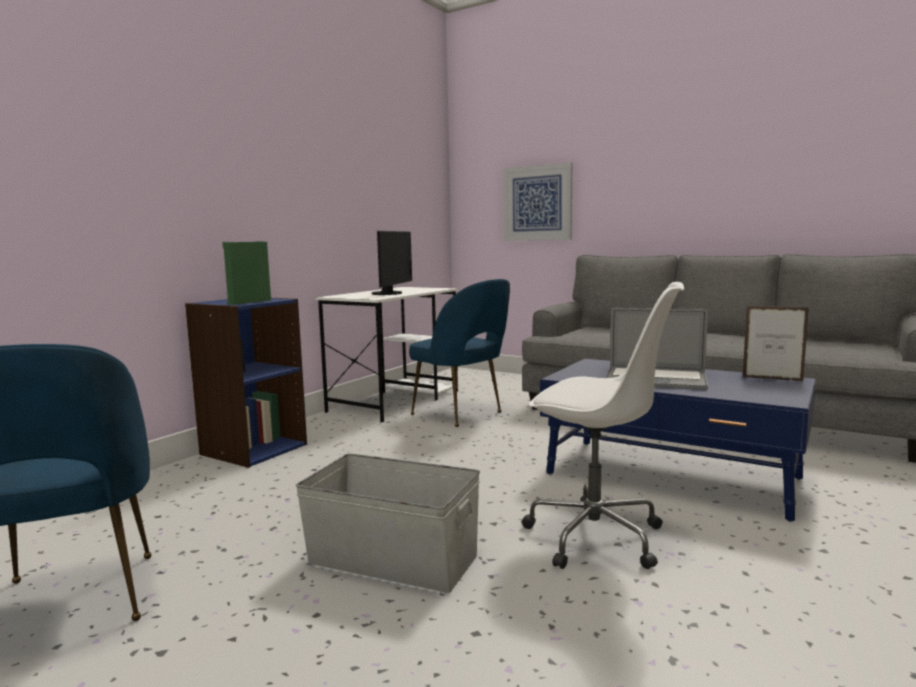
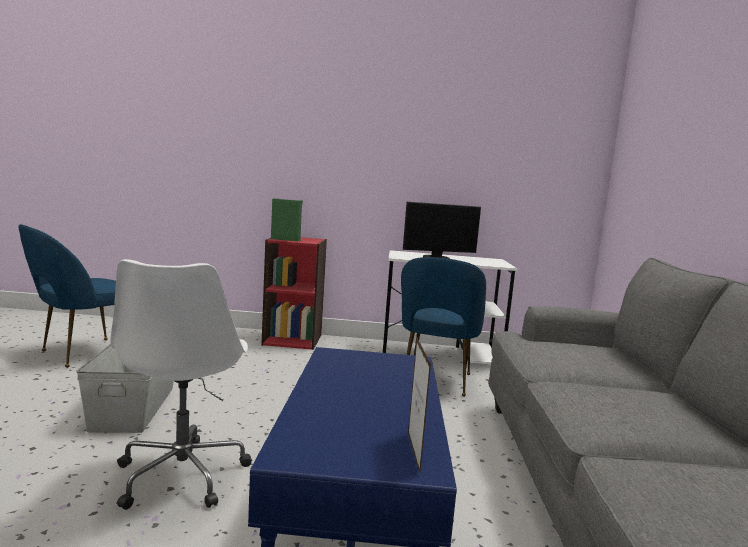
camera: 60 degrees right, 0 degrees up
blue bookcase [185,298,307,468] -> red bookcase [261,237,327,350]
picture [503,163,572,241] -> none
laptop [605,308,708,390] -> none

